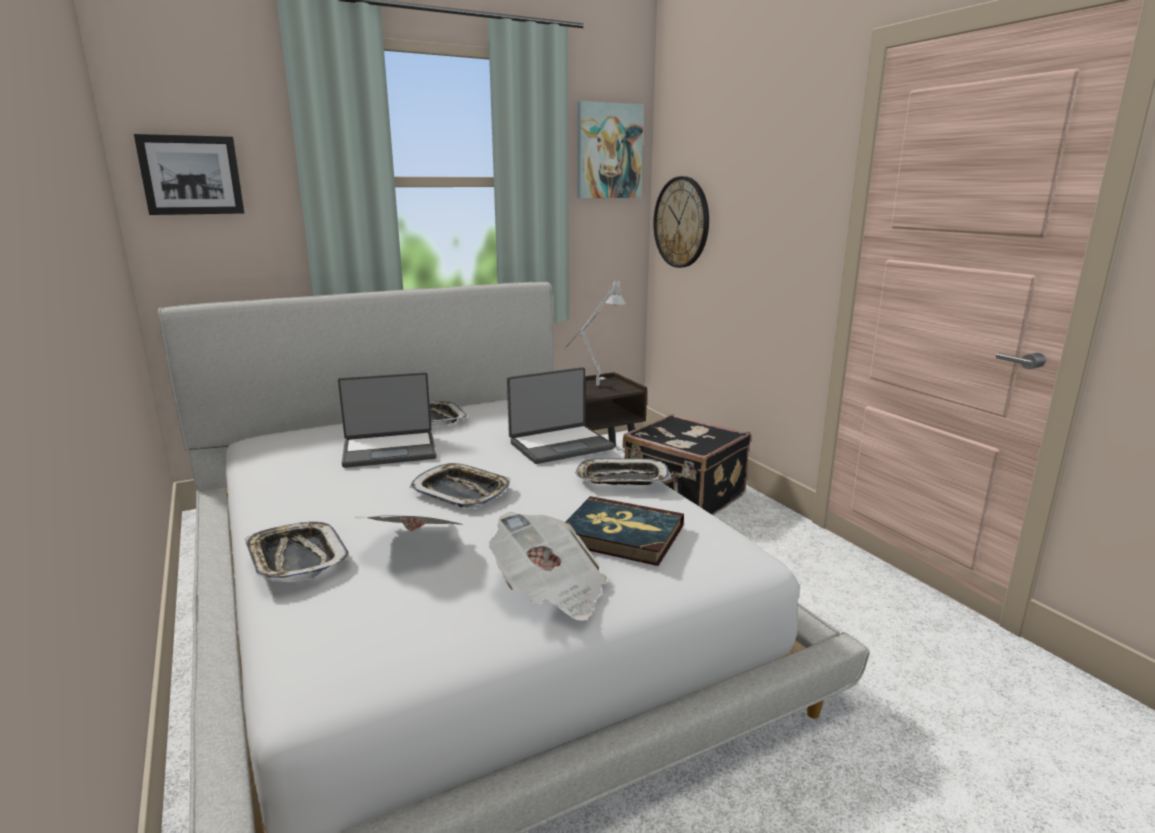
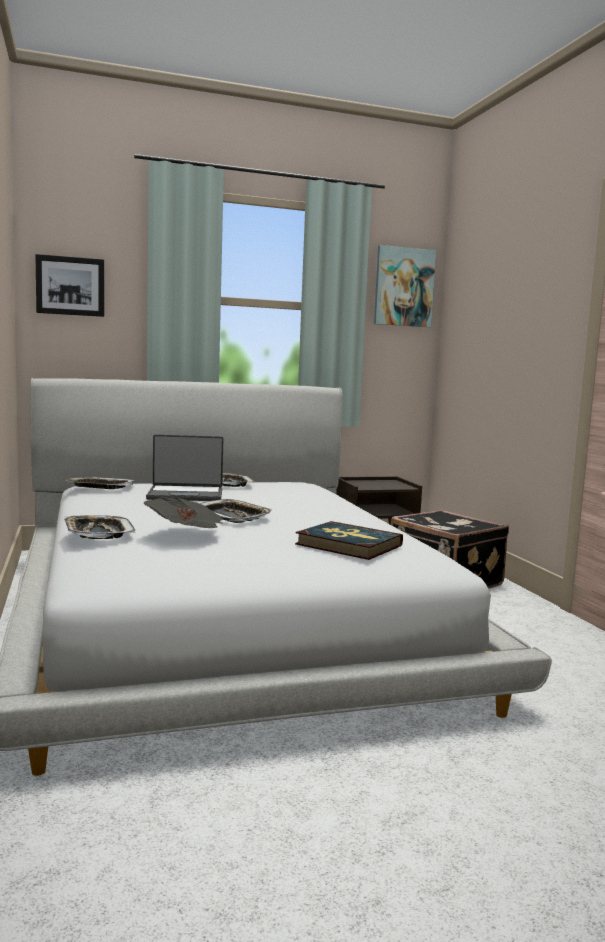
camera: 10 degrees right, 10 degrees down
newspaper [489,512,608,621] -> none
laptop [507,367,614,464] -> none
grey table lamp [564,281,626,386] -> none
tray [575,458,671,485] -> tray moved to [66,477,135,489]
wall clock [653,176,709,268] -> none

